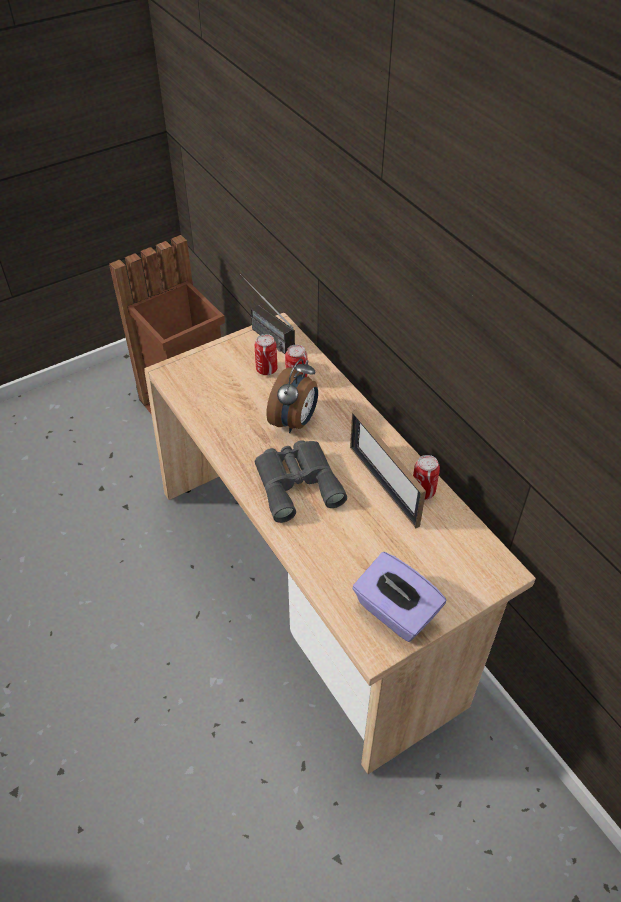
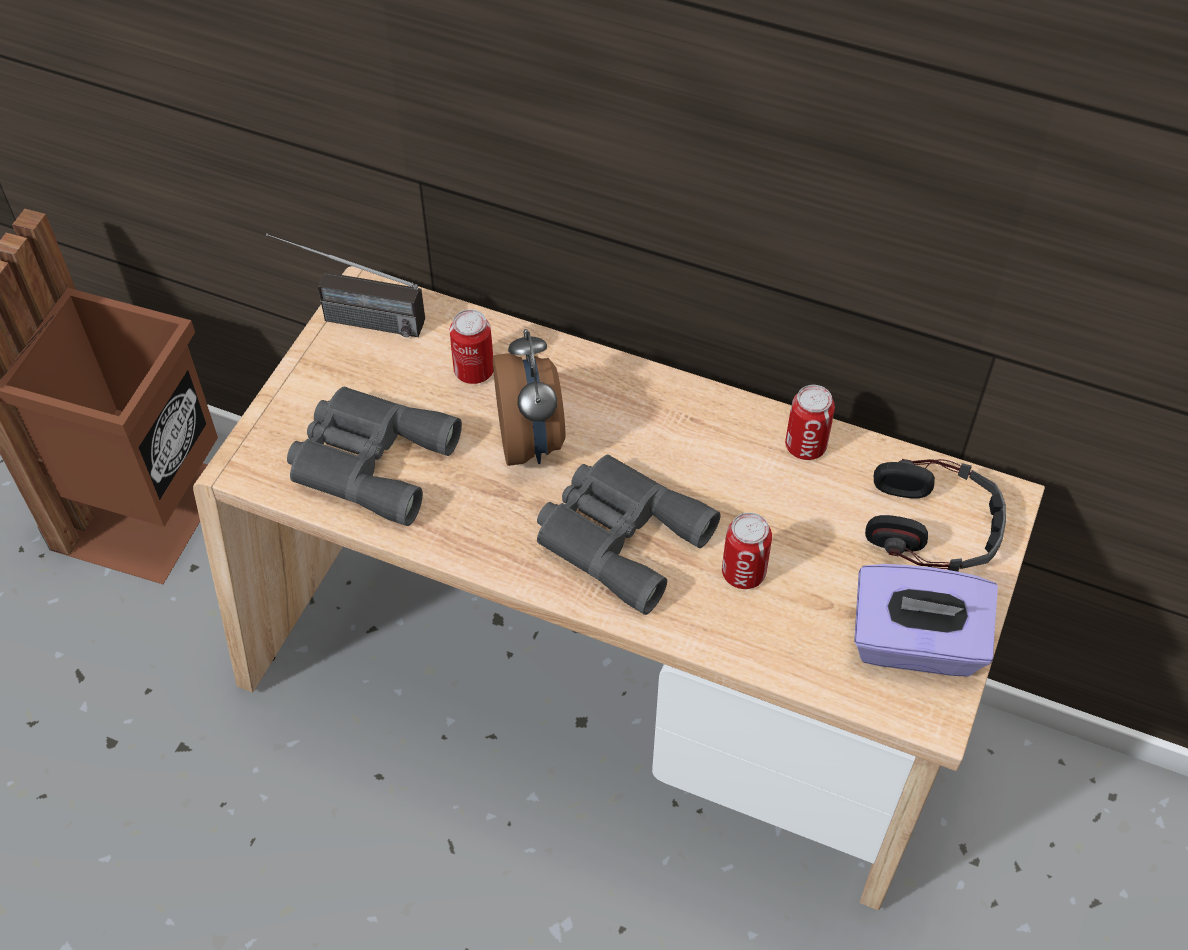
camera: 35 degrees left, 5 degrees up
can [255,334,277,375] -> can moved to [722,512,772,589]
picture frame [350,410,426,528] -> none
none -> grey binoculars [287,386,462,526]
none -> headphones [865,459,1006,572]

